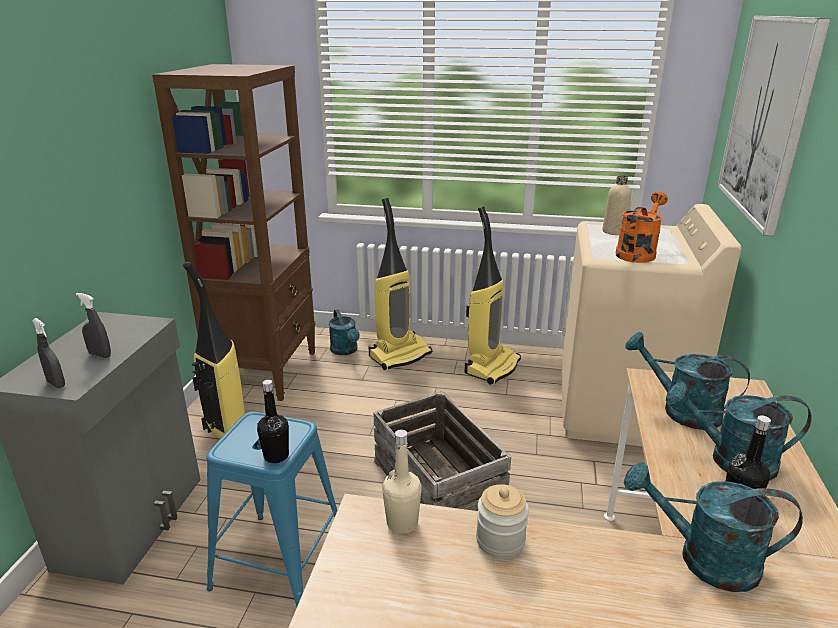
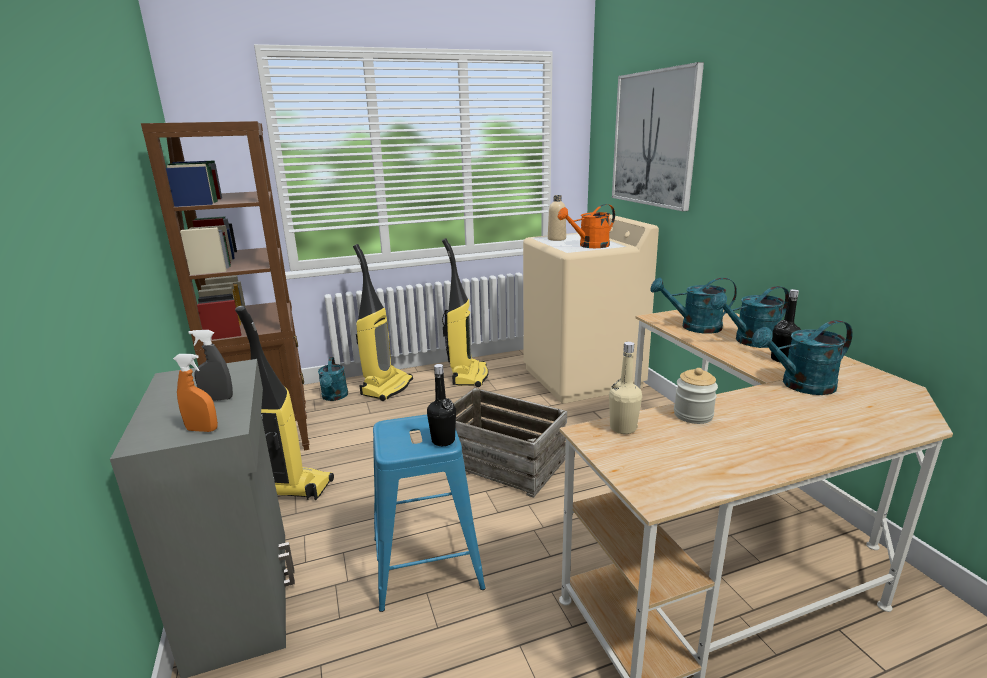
camera: 30 degrees left, 5 degrees down
grey spray bottle [32,318,65,388] -> orange spray bottle [173,354,218,432]
turquoise watering can [329,309,360,355] -> turquoise watering can turned 45 degrees clockwise [318,357,348,401]
orange watering can [616,192,668,263] -> orange watering can turned 120 degrees counterclockwise [558,204,615,248]

